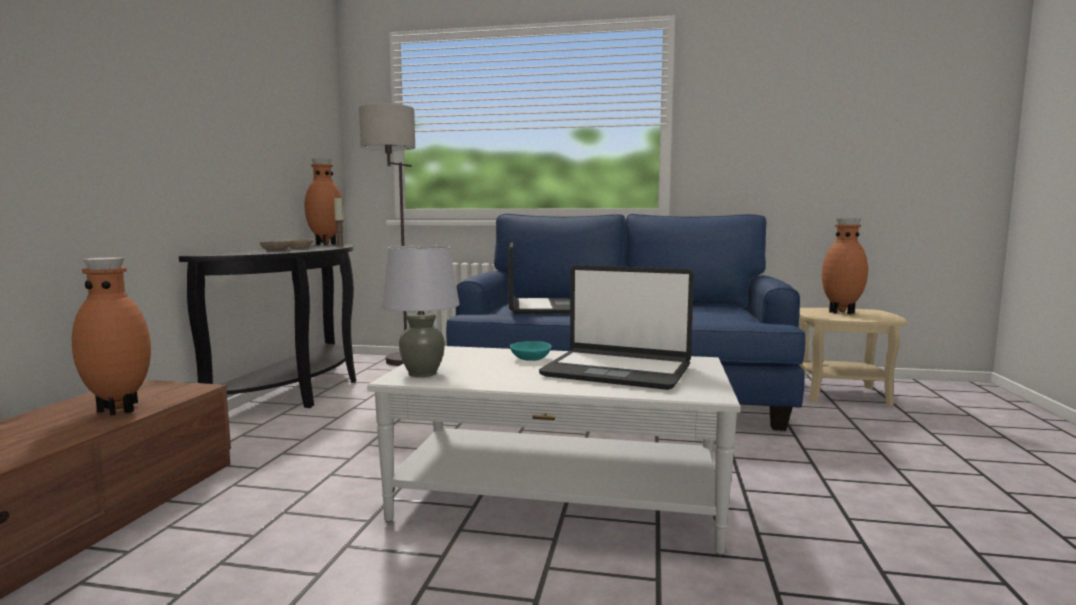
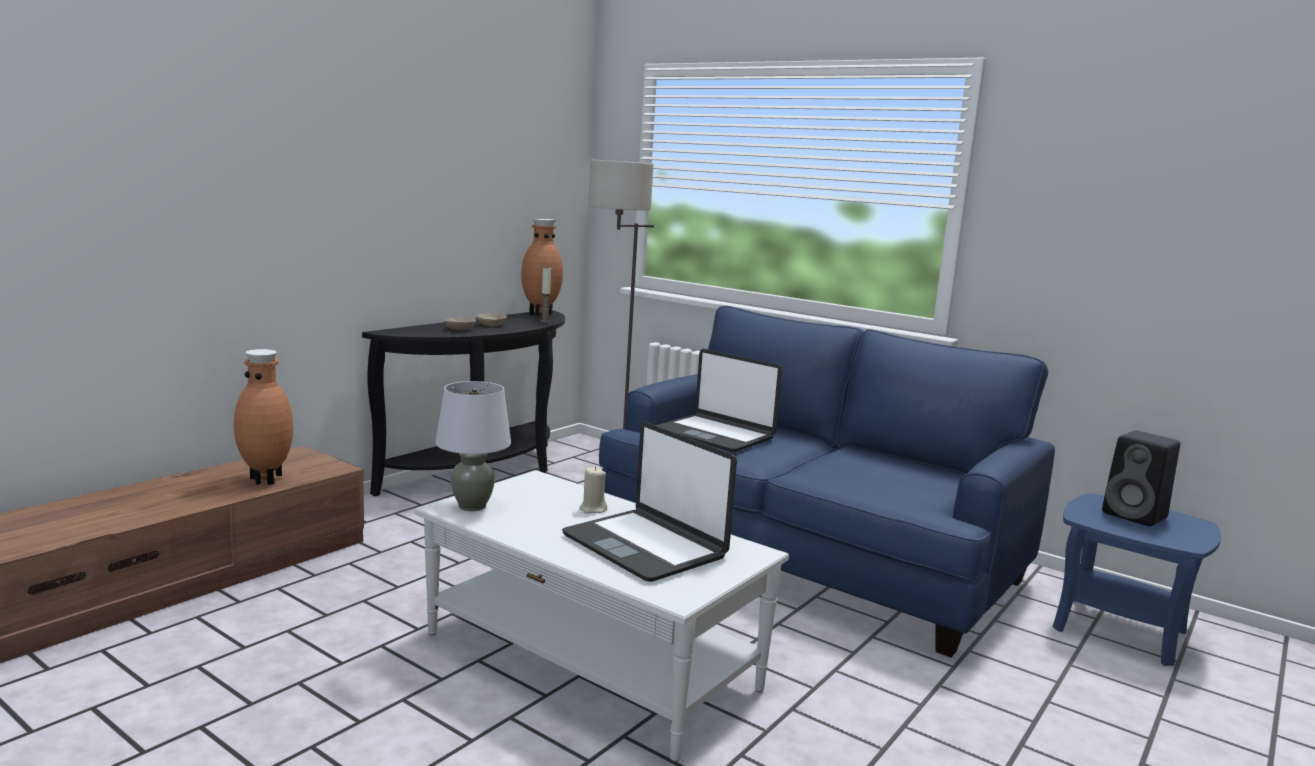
camera: 25 degrees right, 5 degrees up
laptop [508,242,570,314] -> laptop turned 105 degrees clockwise [656,349,782,452]
turquoise bowl [510,341,552,361] -> beige candle [579,466,607,514]
beige side table [799,308,908,406] -> blue side table [1053,493,1221,666]
brown vase [822,218,868,315] -> black speaker [1102,430,1180,526]

